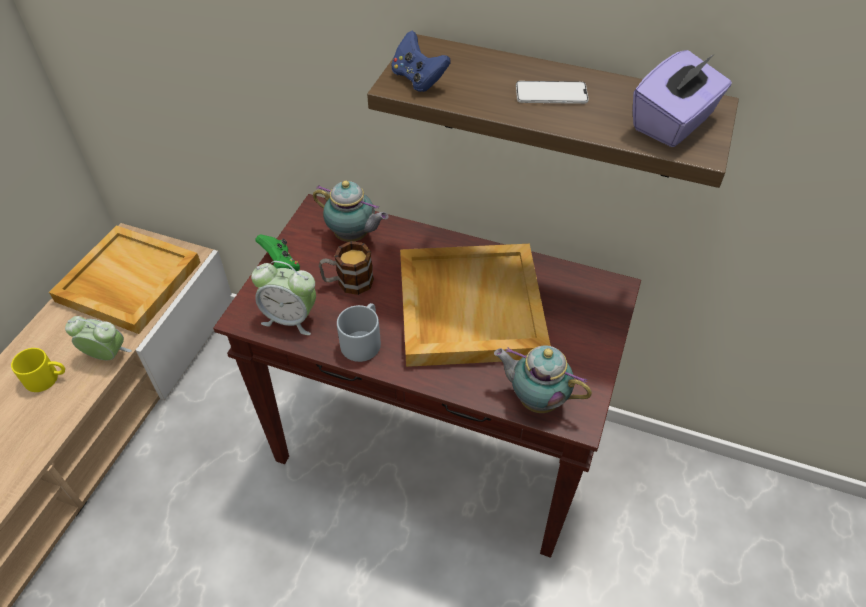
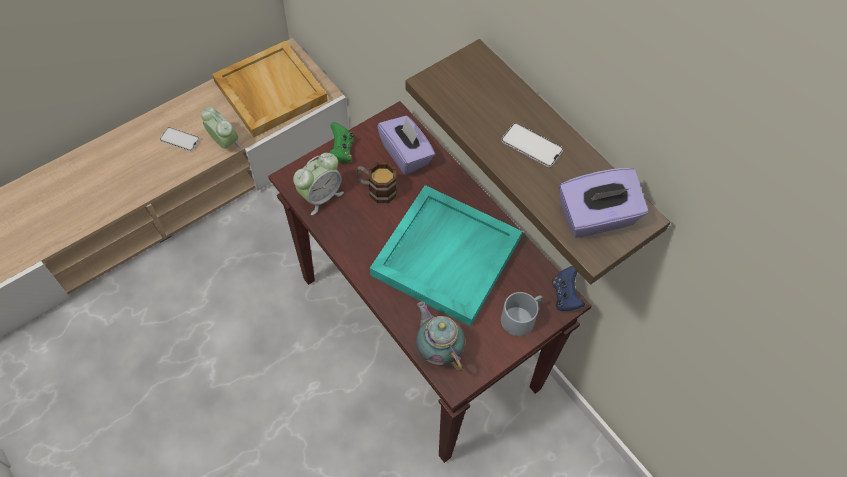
camera: 30 degrees right, 10 degrees up
yellow mug [11,348,65,392] -> phone [160,127,200,151]
alarm clock [251,261,316,335] -> alarm clock turned 90 degrees counterclockwise [293,153,344,215]
teapot [313,180,388,242] -> purple tissue box [377,116,435,175]
grey mug [337,303,381,362] -> grey mug moved to [501,292,543,336]
blue game controller [391,31,450,92] -> blue game controller moved to [552,266,585,311]
beige tray [400,244,551,367] -> turquoise tray [370,185,522,327]

